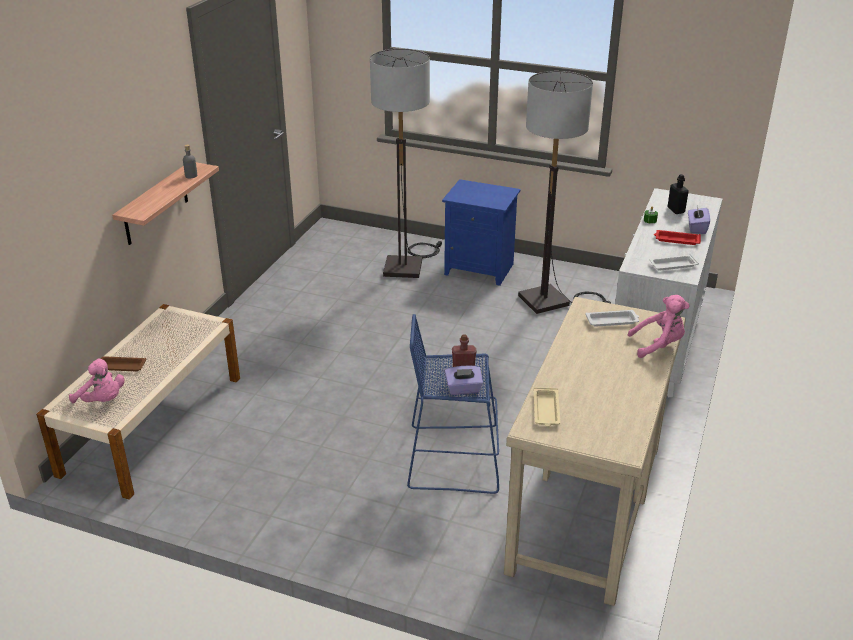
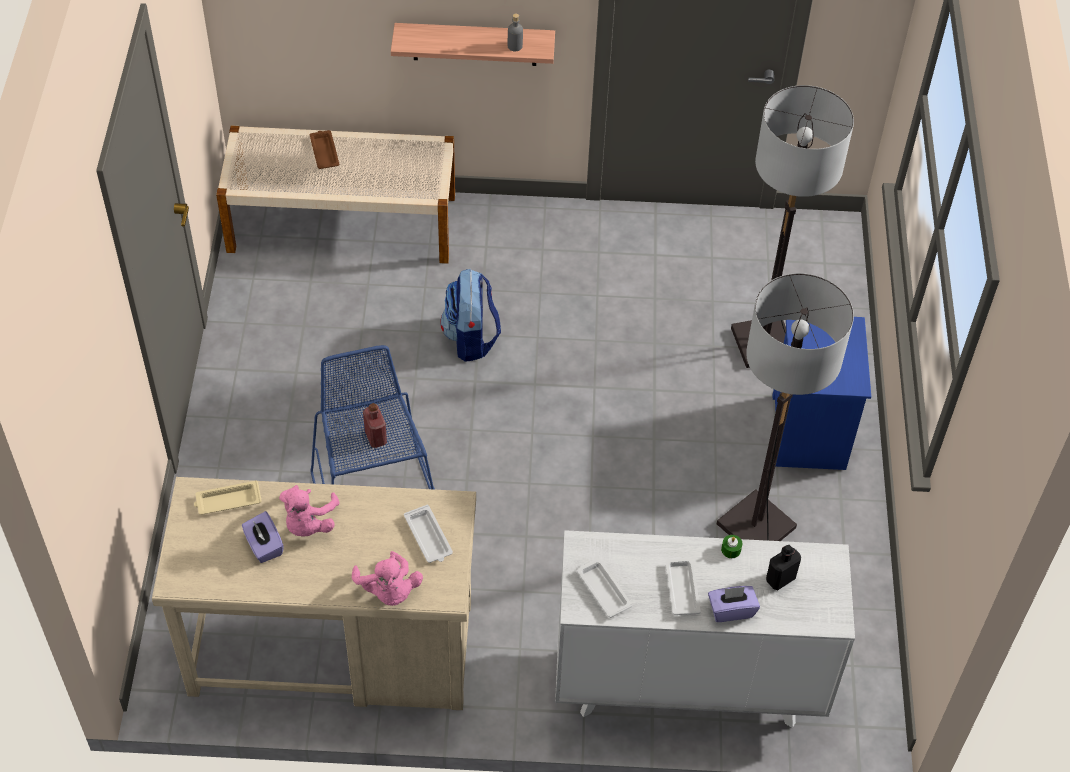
camera: 70 degrees right, 20 degrees up
pink plush toy [69,358,125,403] -> pink plush toy moved to [279,485,339,536]
purple tissue box [445,366,483,395] -> purple tissue box moved to [242,511,284,563]
red tray [654,230,701,245] -> white tray [665,556,701,615]
none -> backpack [440,269,501,362]

